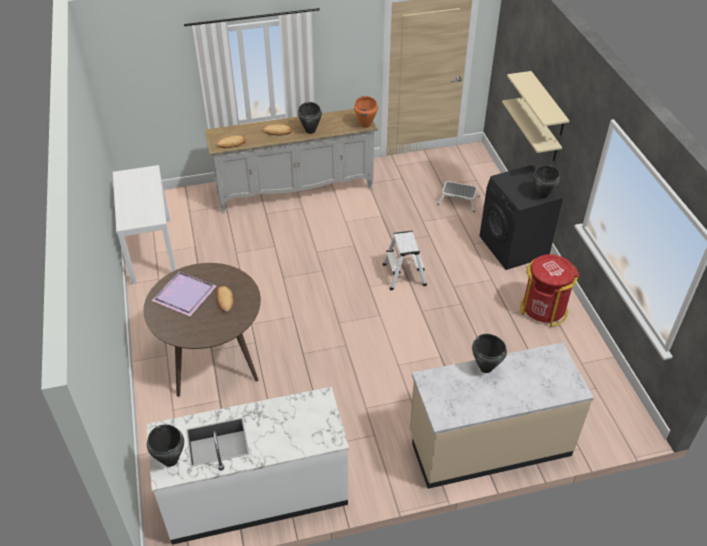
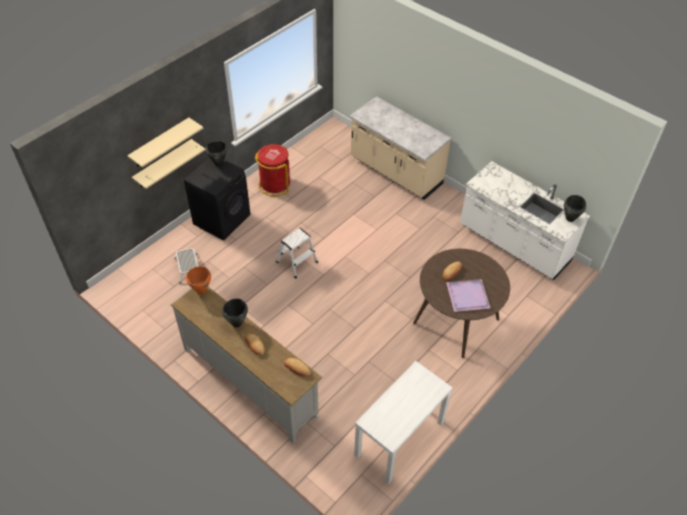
camera: 125 degrees left, 5 degrees up
black cooking pot [472,334,507,373] -> none

